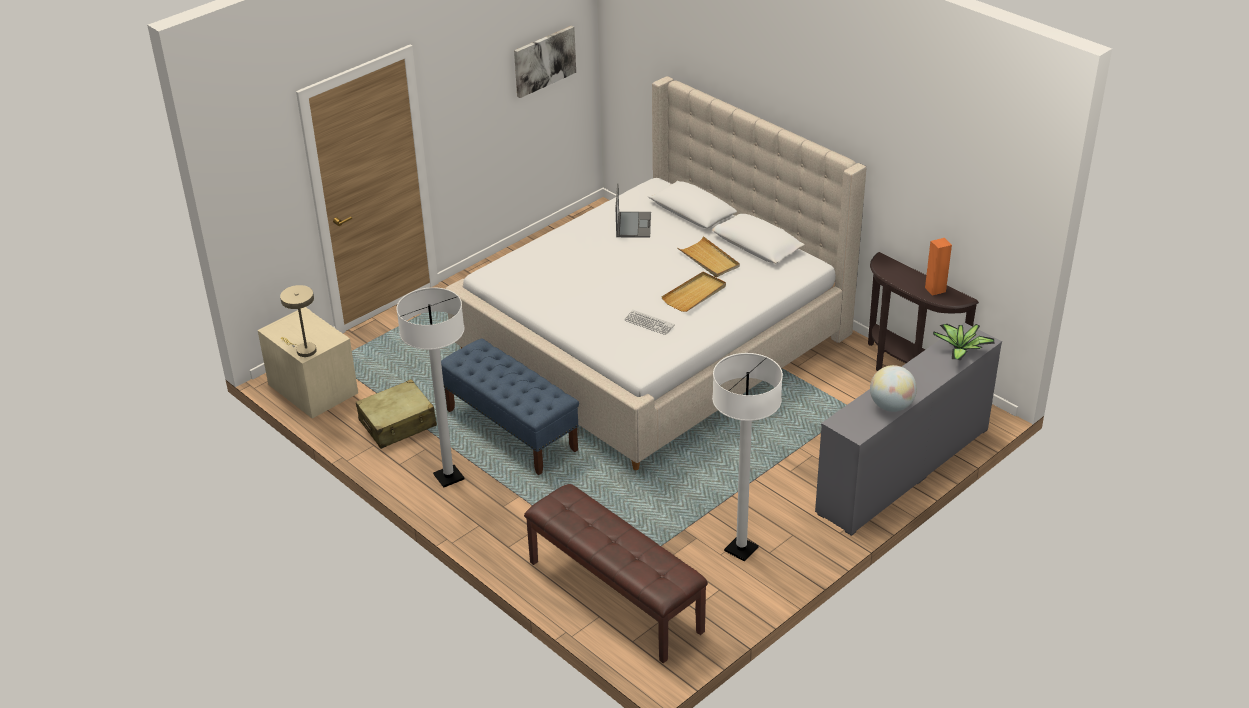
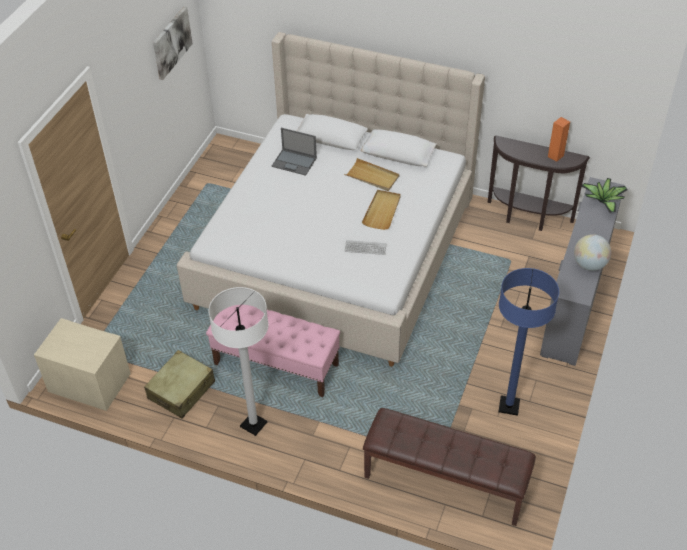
camera: 25 degrees left, 10 degrees up
beige table lamp [280,285,317,357] -> none
blue bench [441,339,579,475] -> pink bench [206,305,340,397]
laptop [615,183,651,237] -> laptop turned 135 degrees clockwise [271,128,317,176]
white floor lamp [712,353,783,561] -> blue floor lamp [498,268,559,416]

